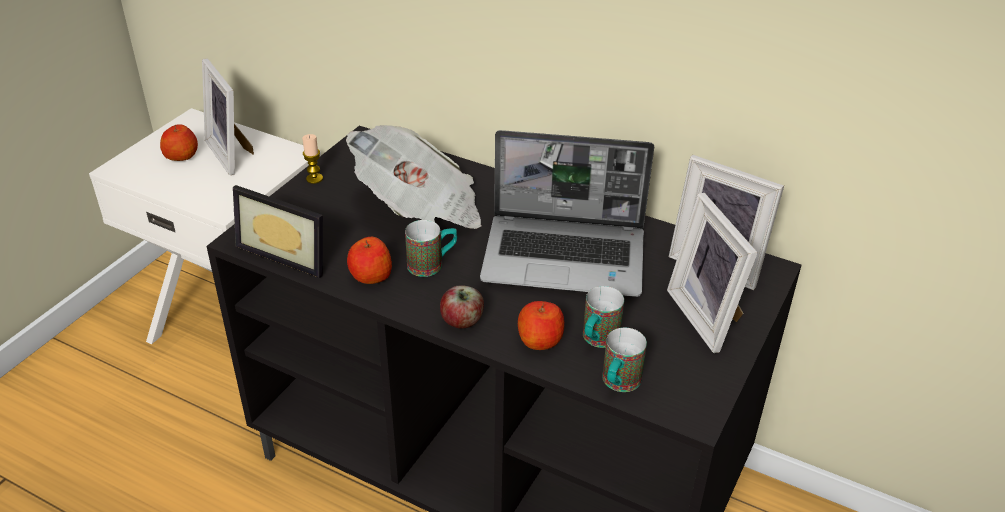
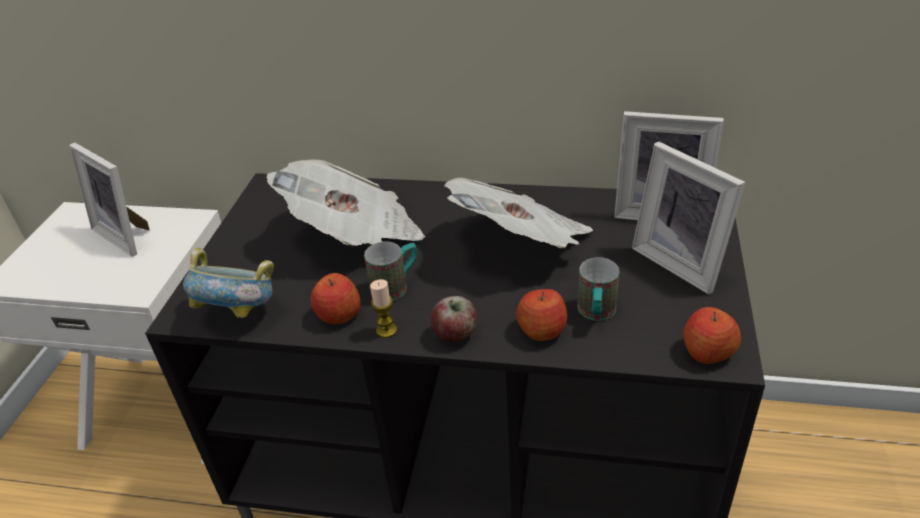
camera: 15 degrees left, 0 degrees up
apple [160,124,198,161] -> apple moved to [683,307,741,364]
picture frame [233,185,323,278] -> bowl [183,248,274,318]
candle [302,134,323,184] -> candle moved to [370,279,397,338]
laptop [480,130,654,297] -> newspaper [445,178,593,248]
mug [602,328,647,392] -> none

